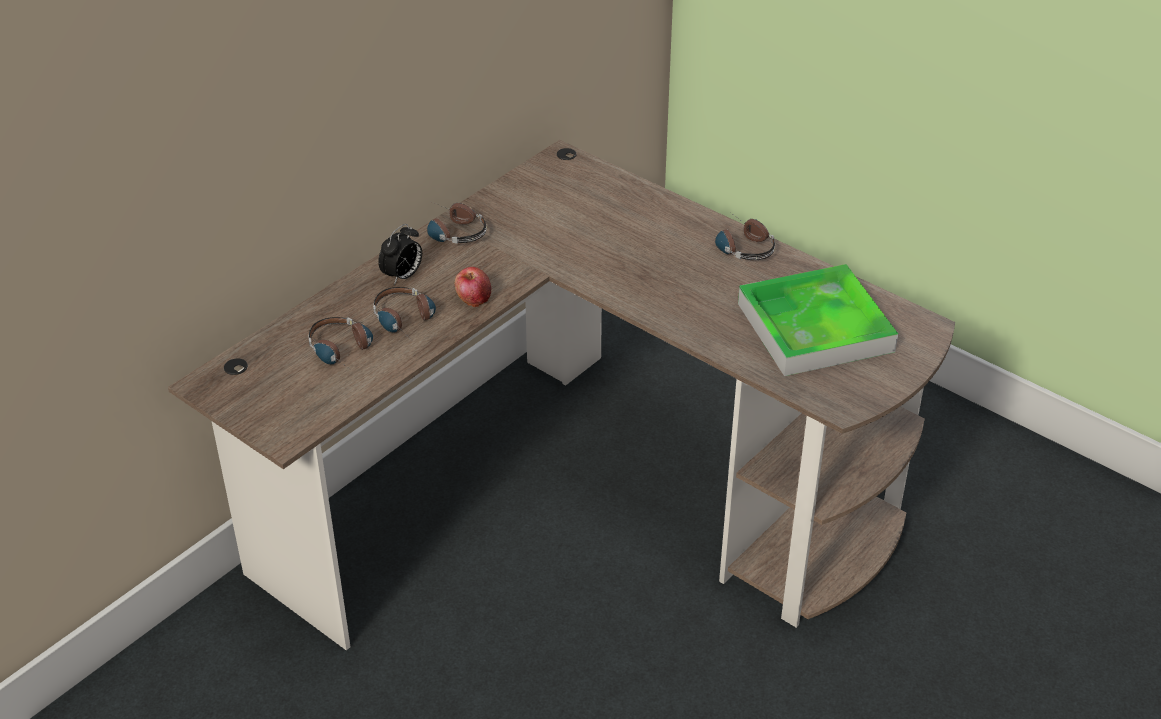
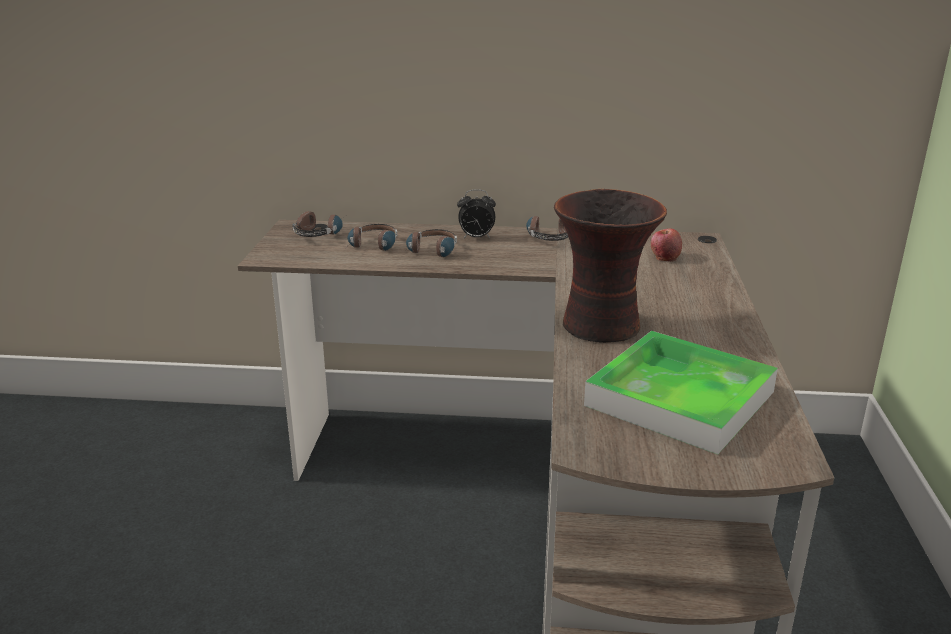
camera: 55 degrees right, 15 degrees down
apple [455,267,491,307] -> apple moved to [651,228,682,262]
headphones [715,213,775,260] -> headphones moved to [292,211,344,237]
none -> vase [554,189,667,343]

